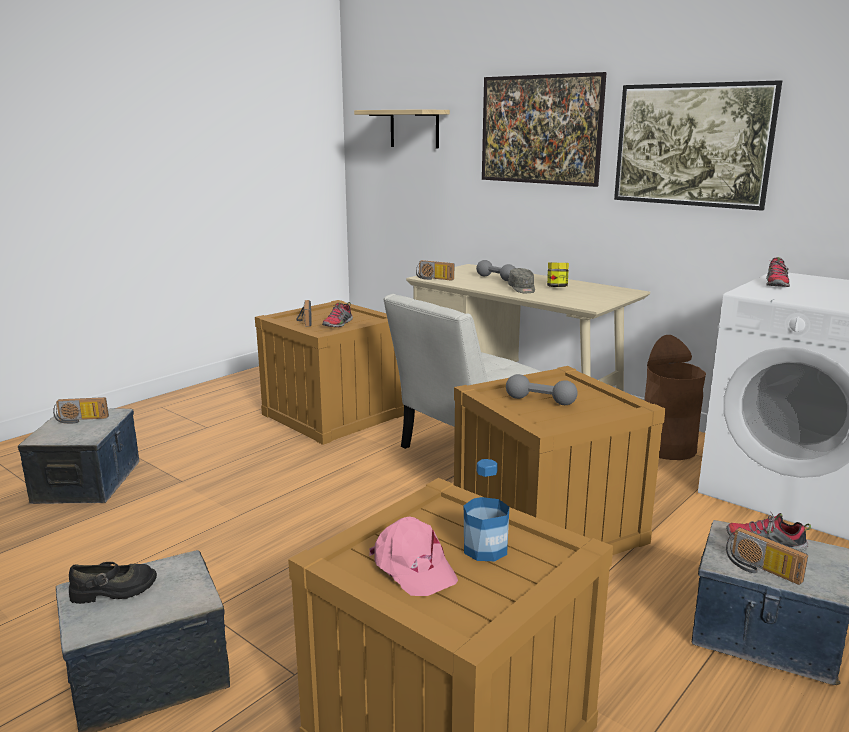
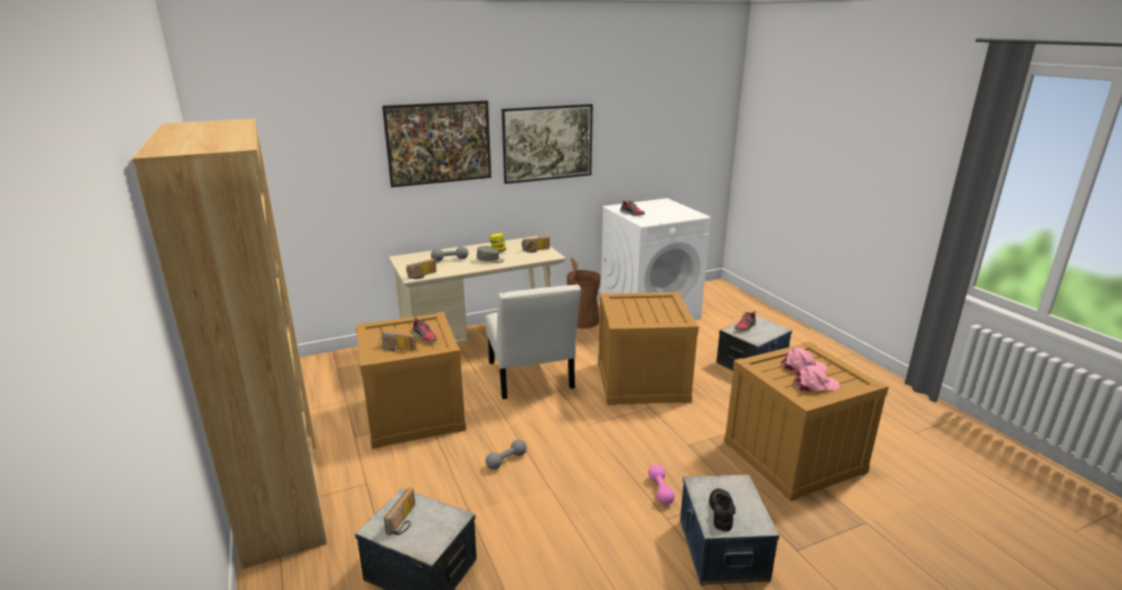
camera: 65 degrees left, 5 degrees up
shelf [354,109,450,148] -> none
bottle [464,459,509,561] -> pink cap [781,348,827,372]
grey dumbbell [506,374,578,405] -> grey dumbbell moved to [485,440,527,470]
radio [726,527,808,585] -> radio moved to [522,237,550,253]
none -> brown bookcase [132,119,327,569]
none -> pink dumbbell [648,464,675,505]

